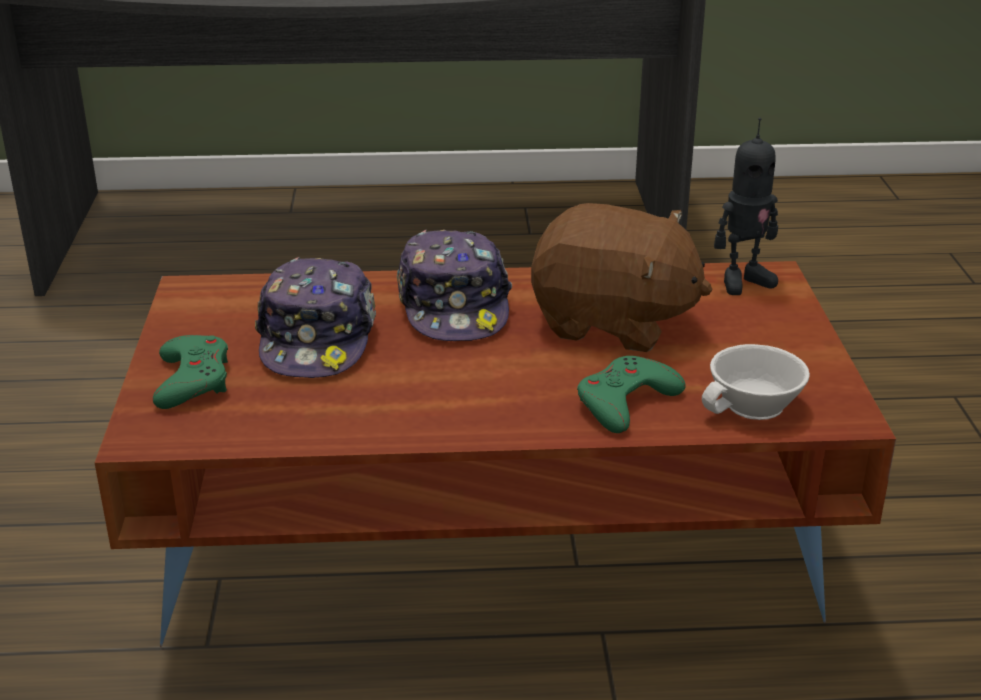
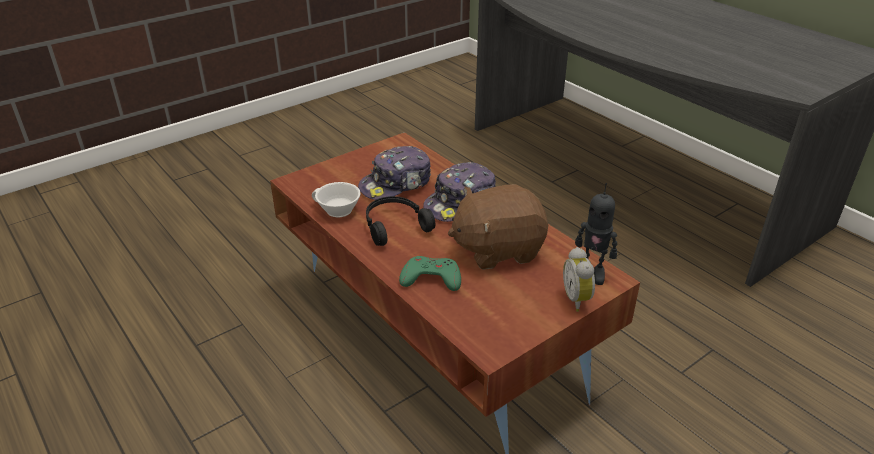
camera: 55 degrees right, 5 degrees up
green game controller [153,335,228,409] -> none
brown plush toy [531,203,713,352] -> brown plush toy turned 90 degrees clockwise [448,184,548,270]
white cup [702,344,810,420] -> white cup moved to [312,182,360,217]
none -> black headphones [366,196,435,246]
none -> alarm clock [563,247,595,312]

